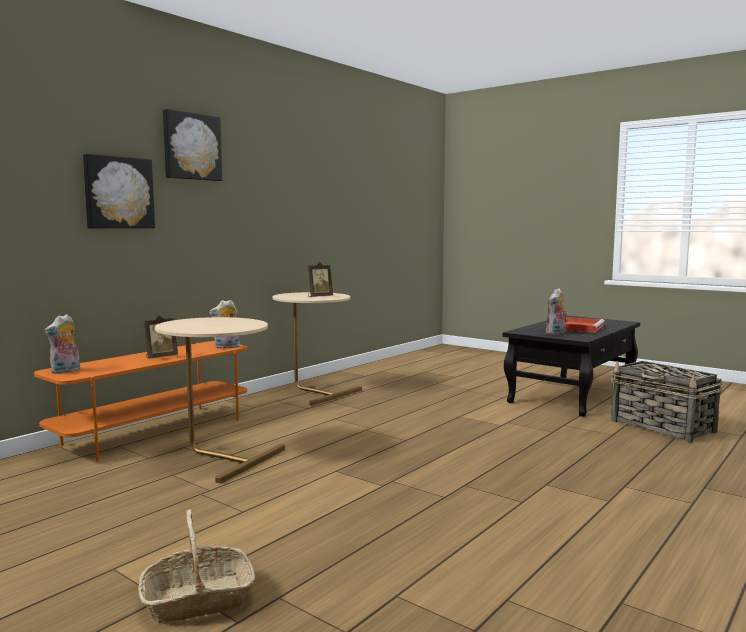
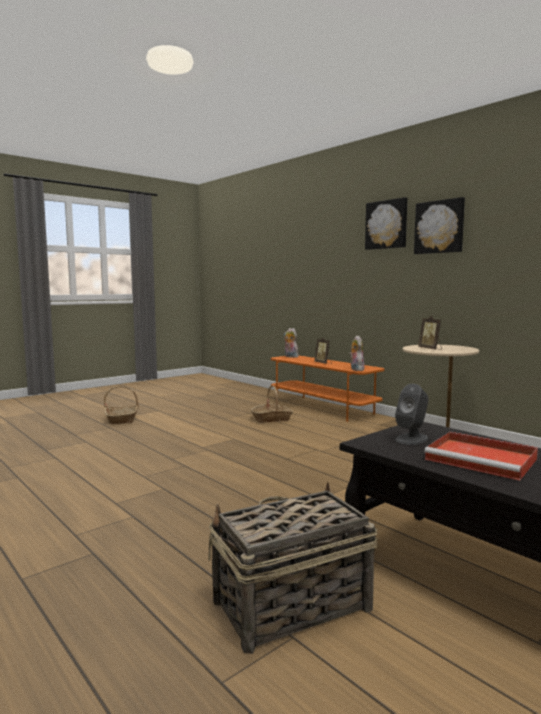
camera: 100 degrees right, 0 degrees up
picture [83,154,155,228] -> picture moved to [414,197,465,254]
beige side table [155,317,285,483] -> basket [251,385,293,423]
plush toy [546,288,567,335] -> grey speaker [395,384,428,445]

